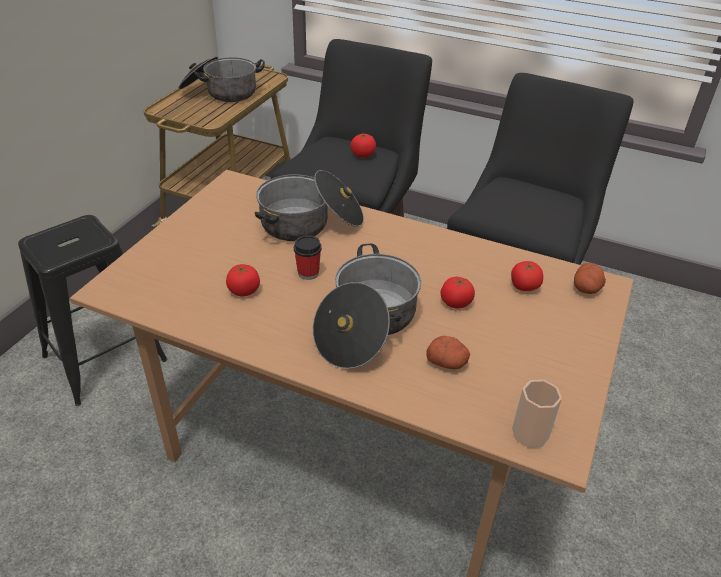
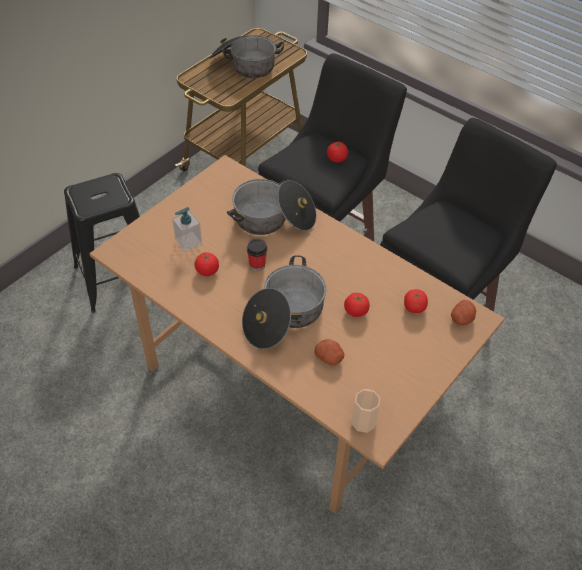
camera: 15 degrees right, 10 degrees up
none -> soap dispenser [172,207,202,251]

